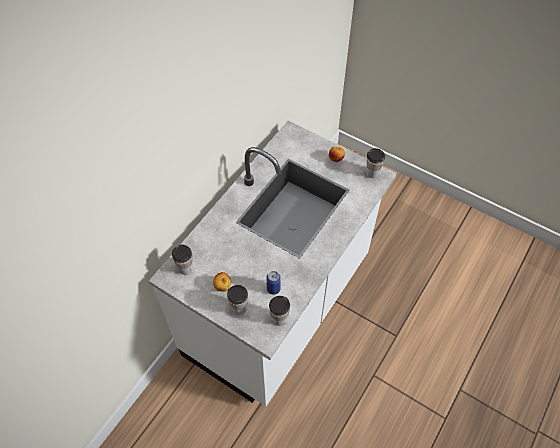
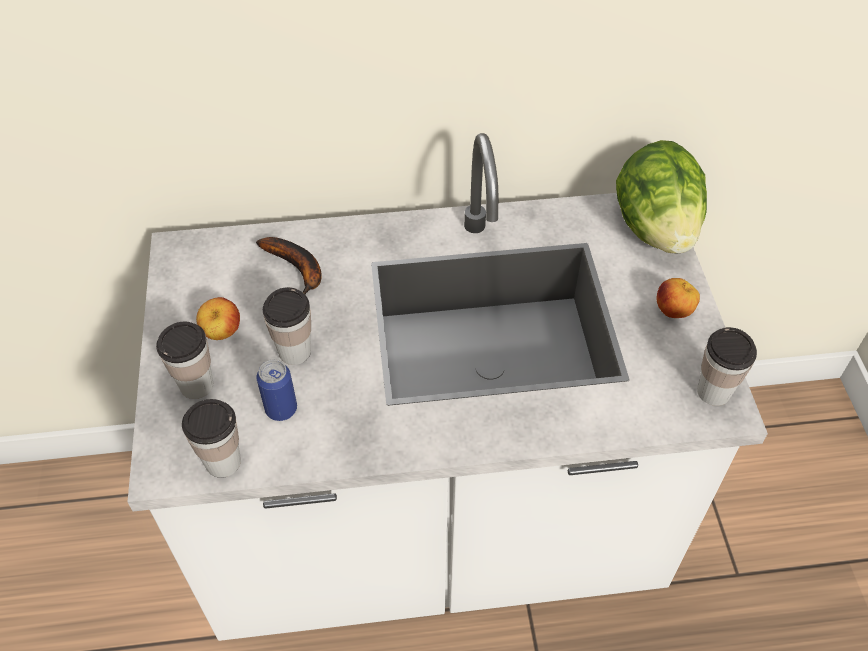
camera: 50 degrees right, 5 degrees down
cup [172,245,193,275] -> cup moved to [263,287,311,365]
none -> banana [256,237,322,294]
none -> lettuce [616,140,707,253]

